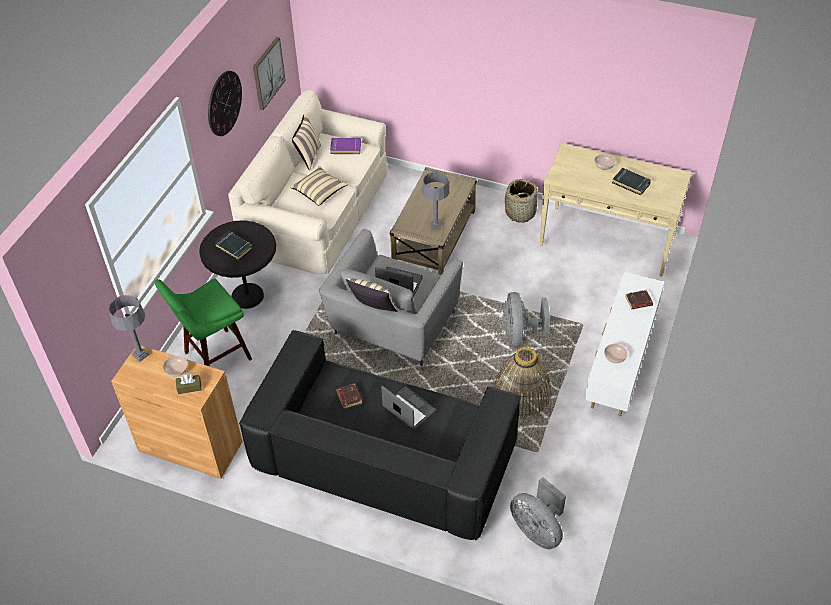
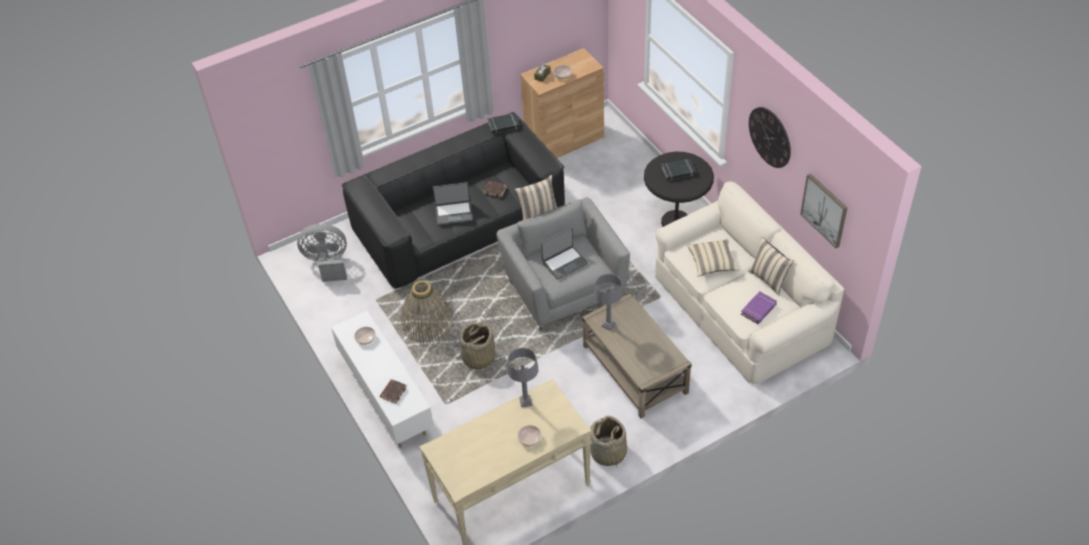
camera: 130 degrees right, 0 degrees up
grey table lamp [109,295,149,362] -> grey table lamp moved to [507,348,538,408]
green stool [154,278,252,366] -> none
grey fan [503,292,550,347] -> basket [459,322,495,370]
black book [612,168,651,195] -> black book moved to [488,113,520,134]

